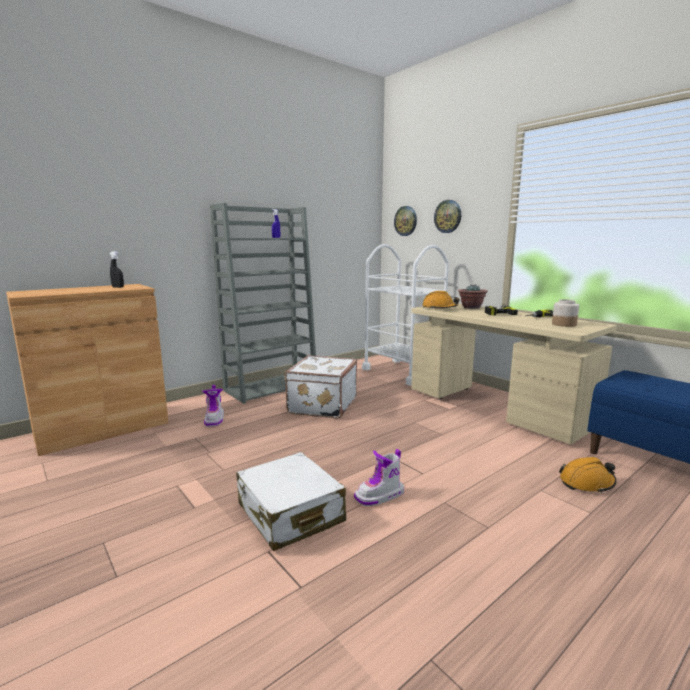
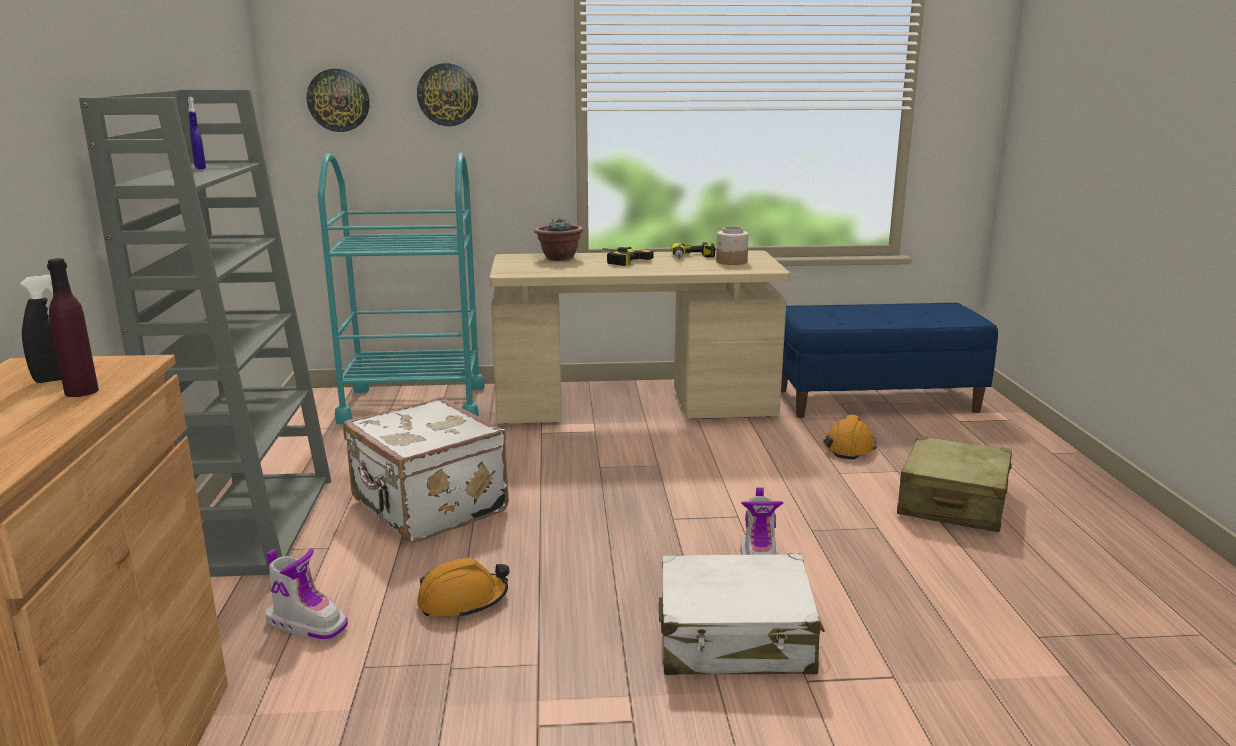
camera: 55 degrees left, 5 degrees up
white cart [362,244,449,386] -> turquoise cart [318,152,485,425]
orange hard hat [422,291,460,309] -> orange hard hat moved to [417,557,509,618]
none -> purple bottle [47,258,99,397]
none -> beige suitcase [897,436,1012,532]

